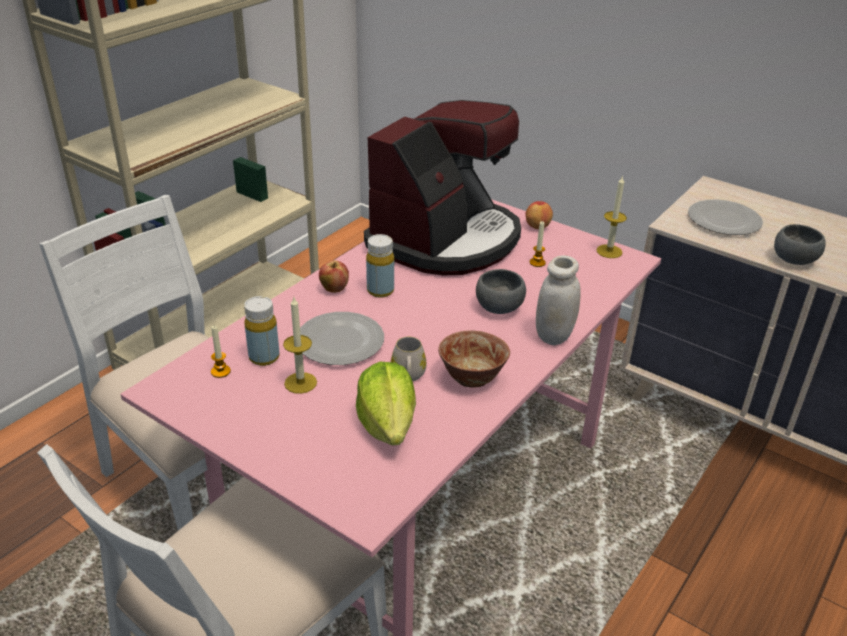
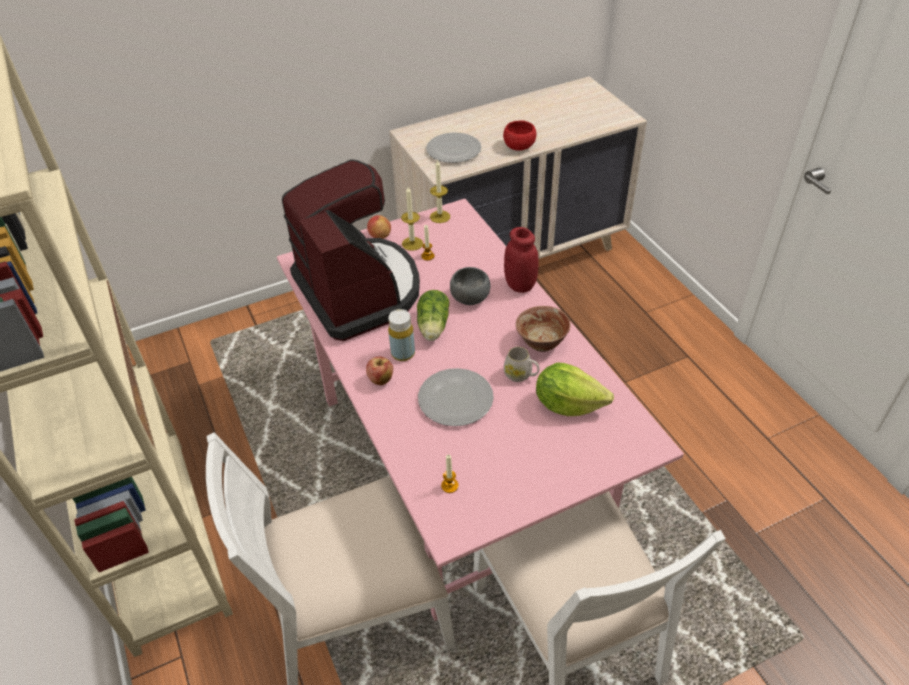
camera: 60 degrees left, 10 degrees up
yellow bottle [244,296,280,366] -> none
candle [283,297,317,394] -> candle moved to [401,187,423,251]
white jar [536,255,580,345] -> red jar [504,227,539,293]
grey bowl [774,224,826,265] -> red bowl [503,121,536,151]
none -> lettuce [417,290,449,341]

